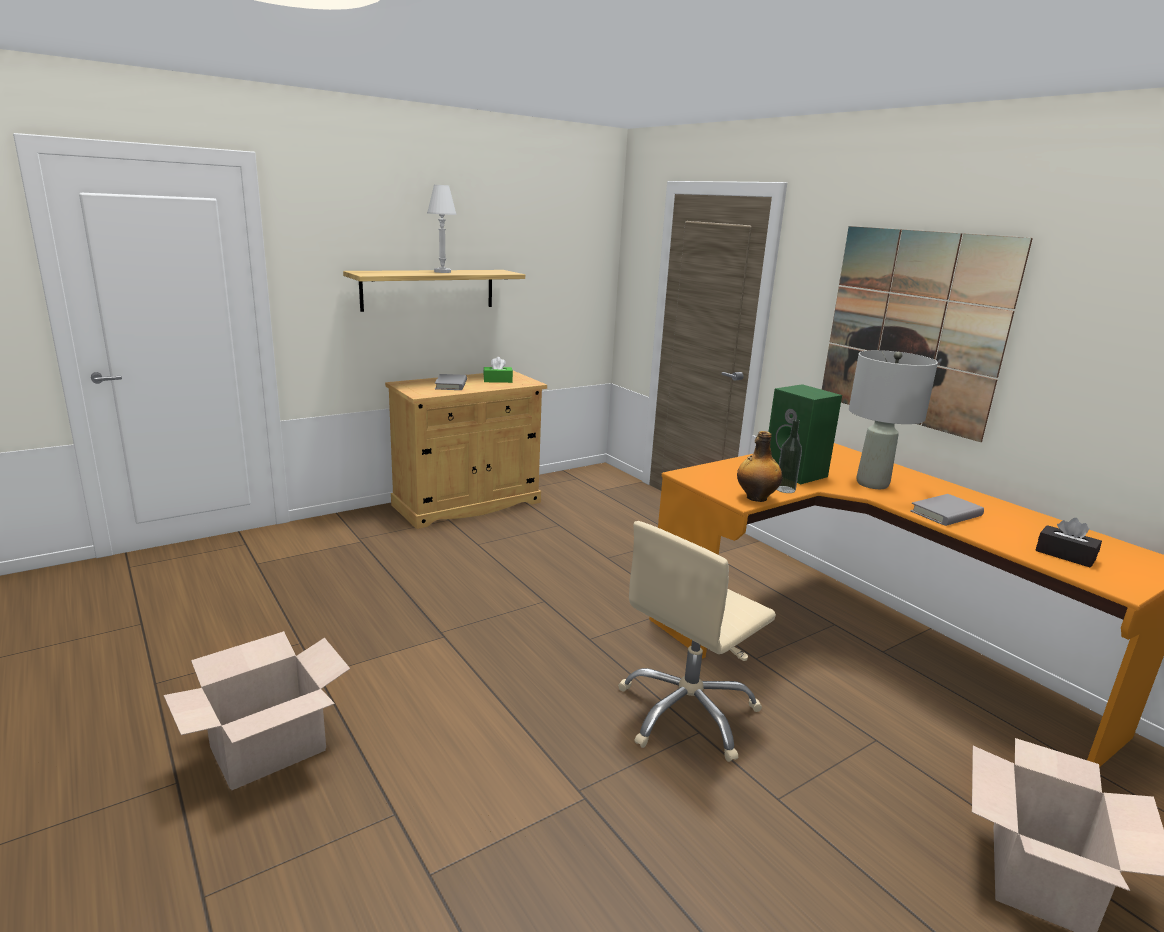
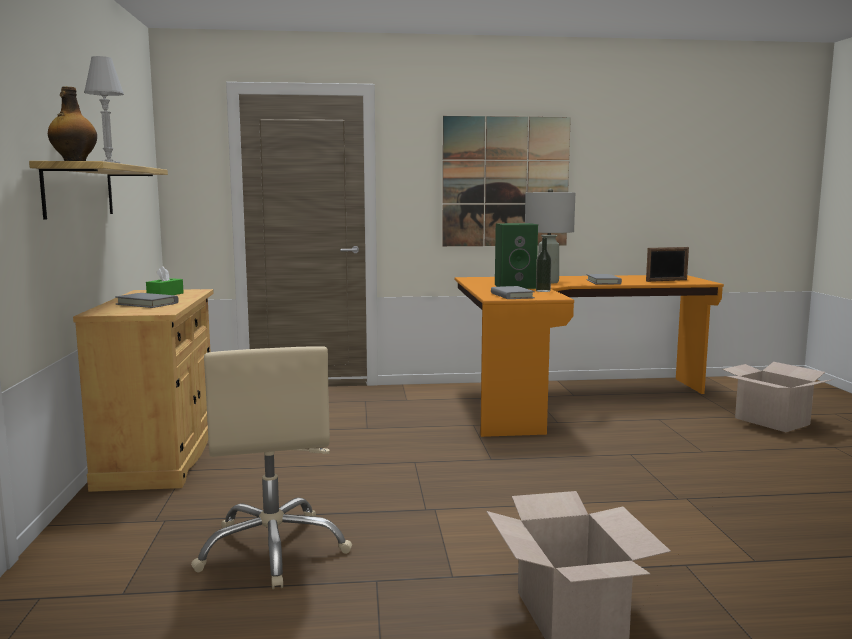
camera: 60 degrees left, 10 degrees down
beige office chair [618,521,776,762] -> beige office chair moved to [191,346,352,589]
bottle [737,431,782,502] -> bottle moved to [48,86,97,161]
black tissue box [1035,518,1102,567] -> picture frame [646,247,689,282]
none -> grey book [491,286,535,299]

